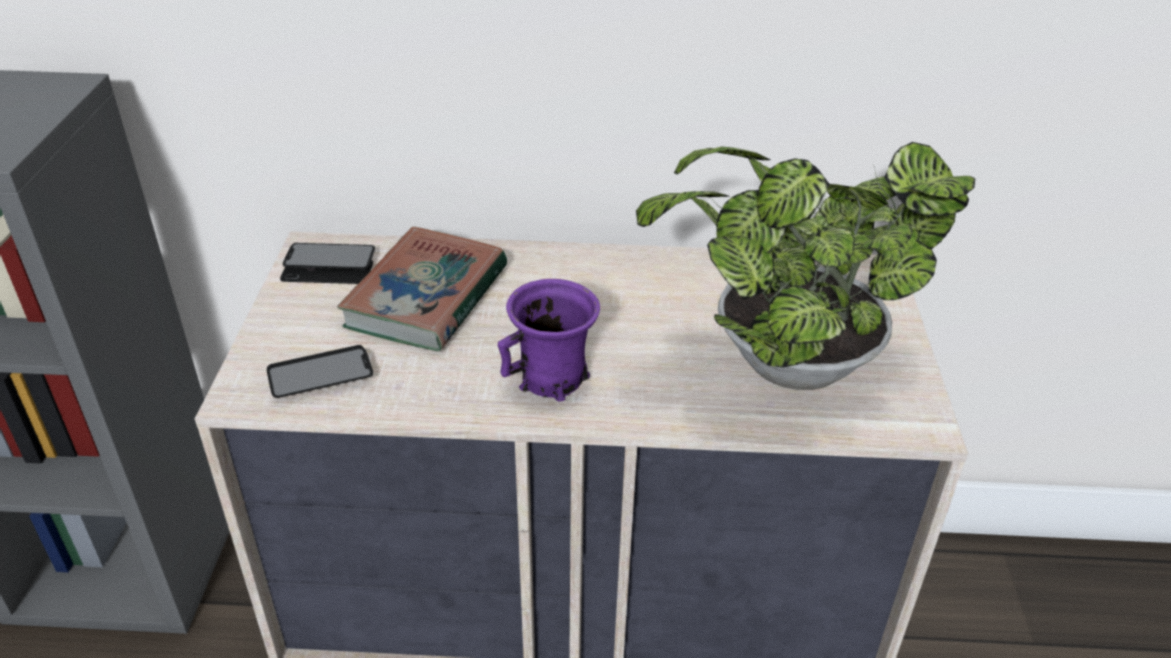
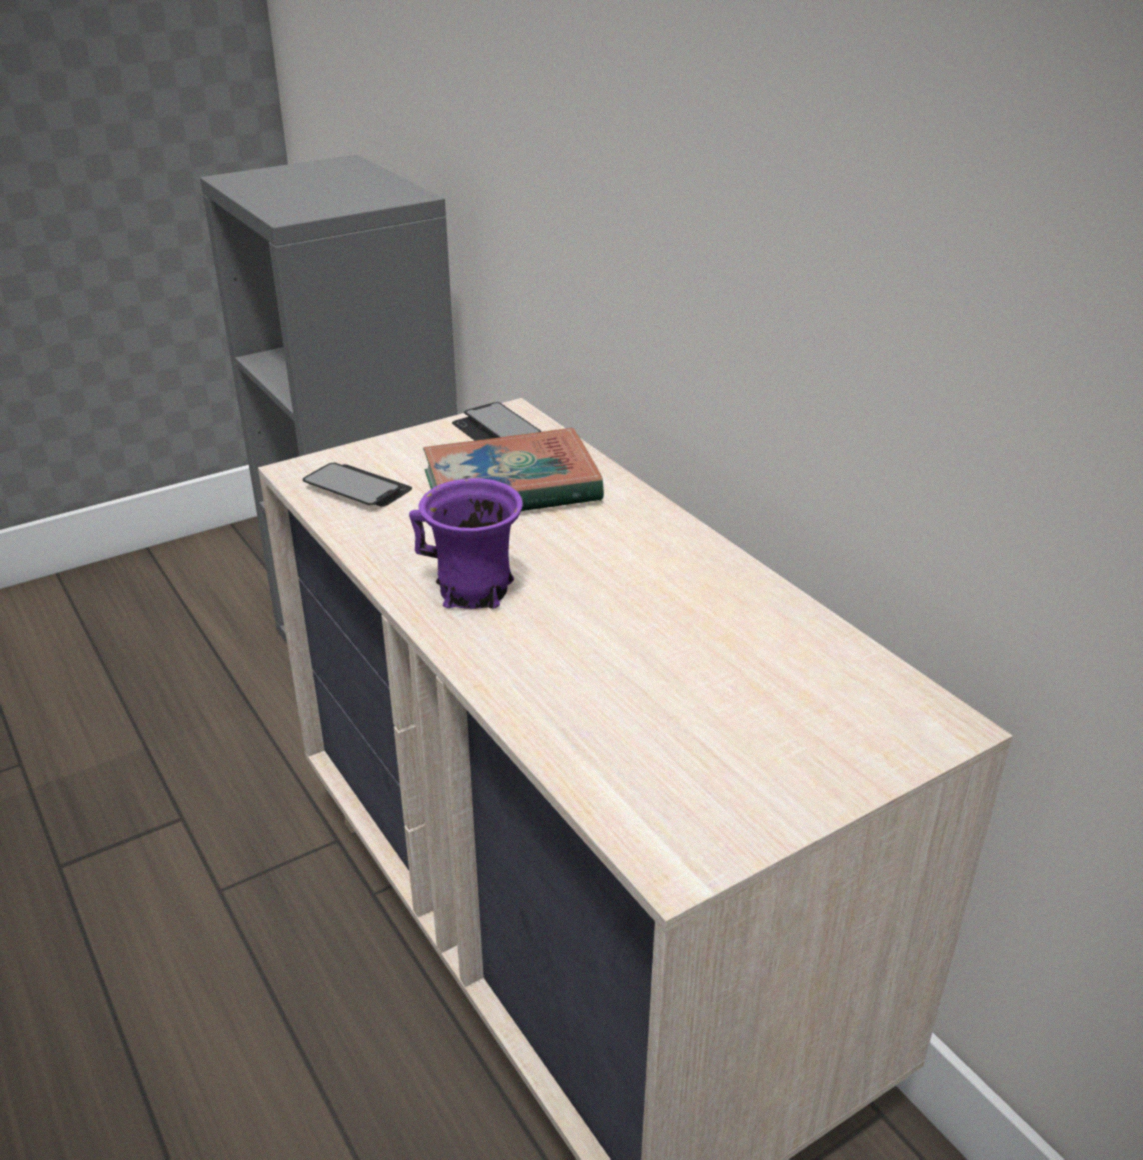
camera: 55 degrees right, 5 degrees down
potted plant [636,142,975,390] -> none

